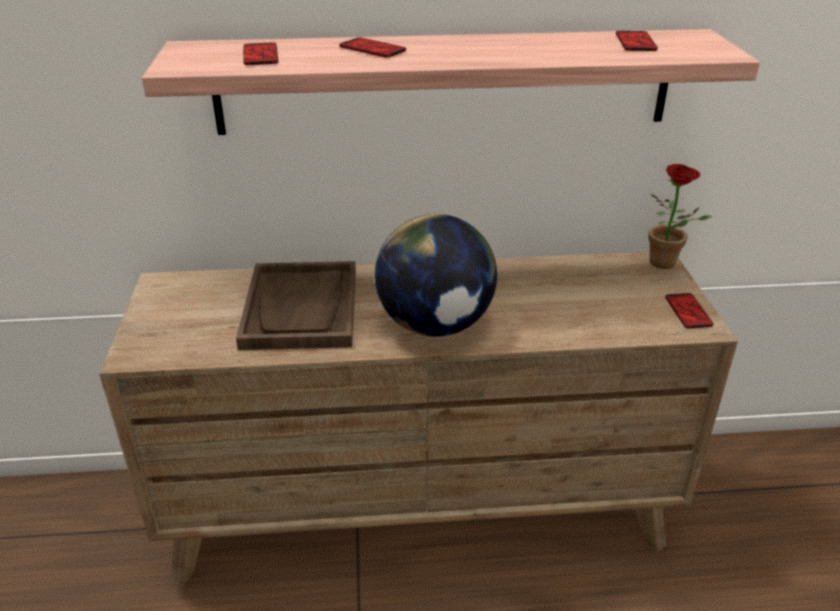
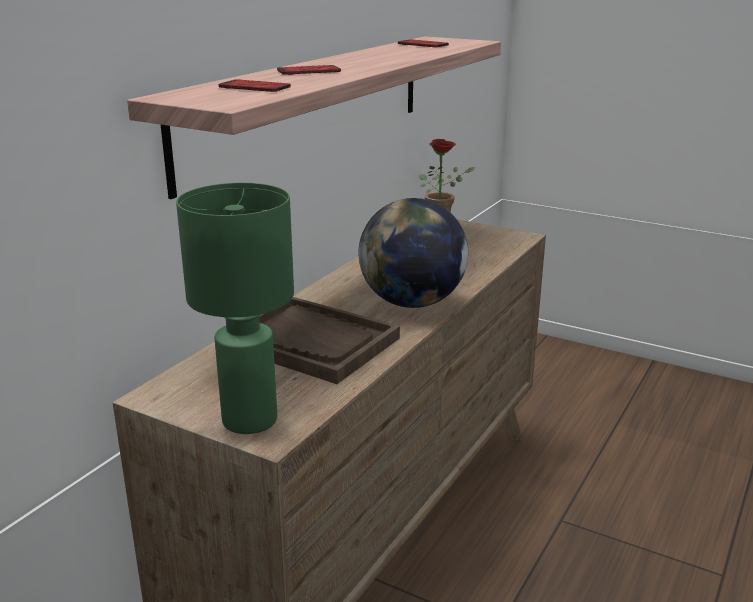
camera: 55 degrees left, 10 degrees down
phone [665,293,713,328] -> none
none -> green table lamp [176,183,294,434]

